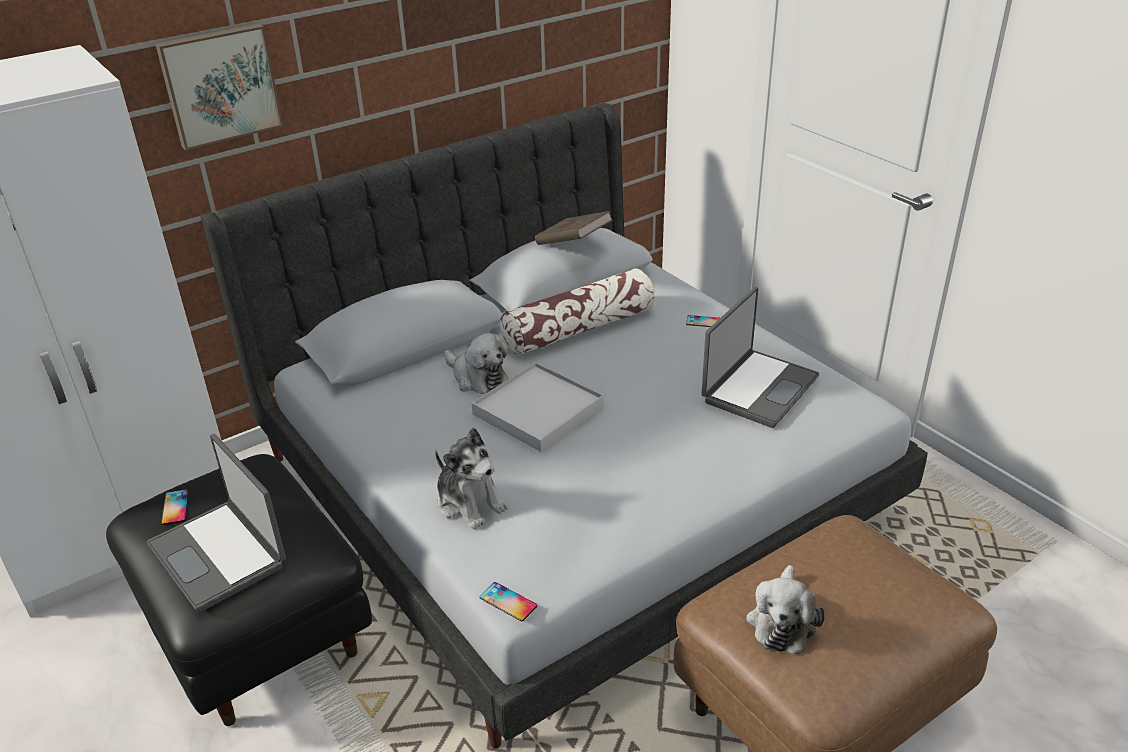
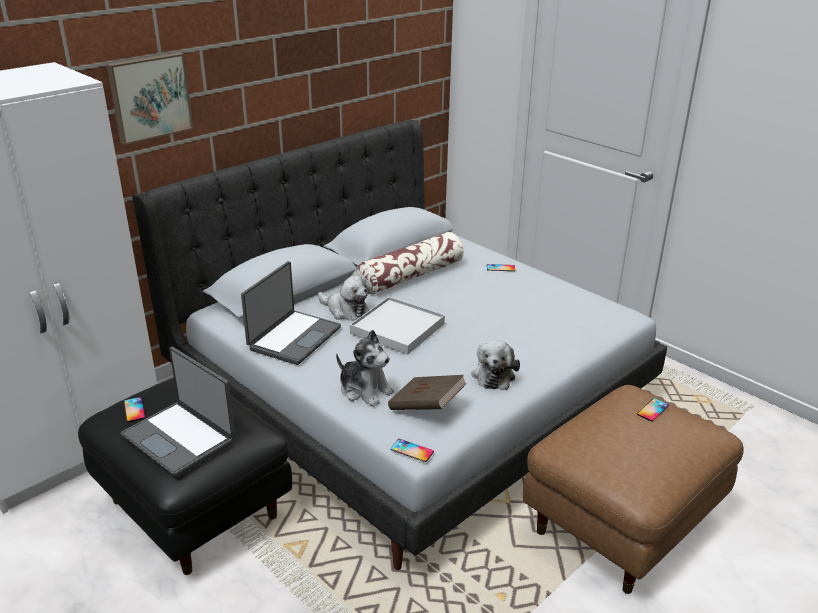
camera: 10 degrees left, 5 degrees down
brown book [535,211,613,245] -> brown book moved to [388,375,467,410]
laptop [701,287,819,428] -> laptop moved to [241,261,341,365]
plush toy [746,565,825,654] -> plush toy moved to [472,340,520,390]
none -> phone [637,398,669,422]

